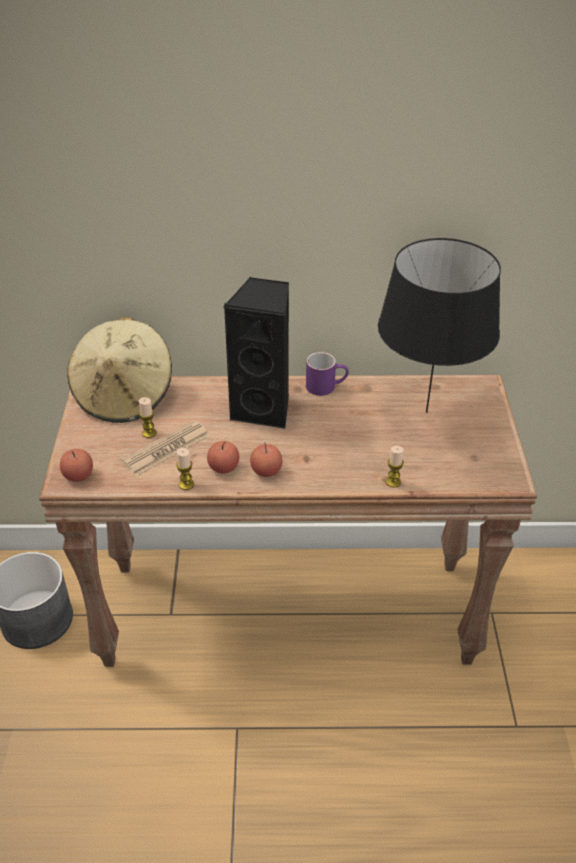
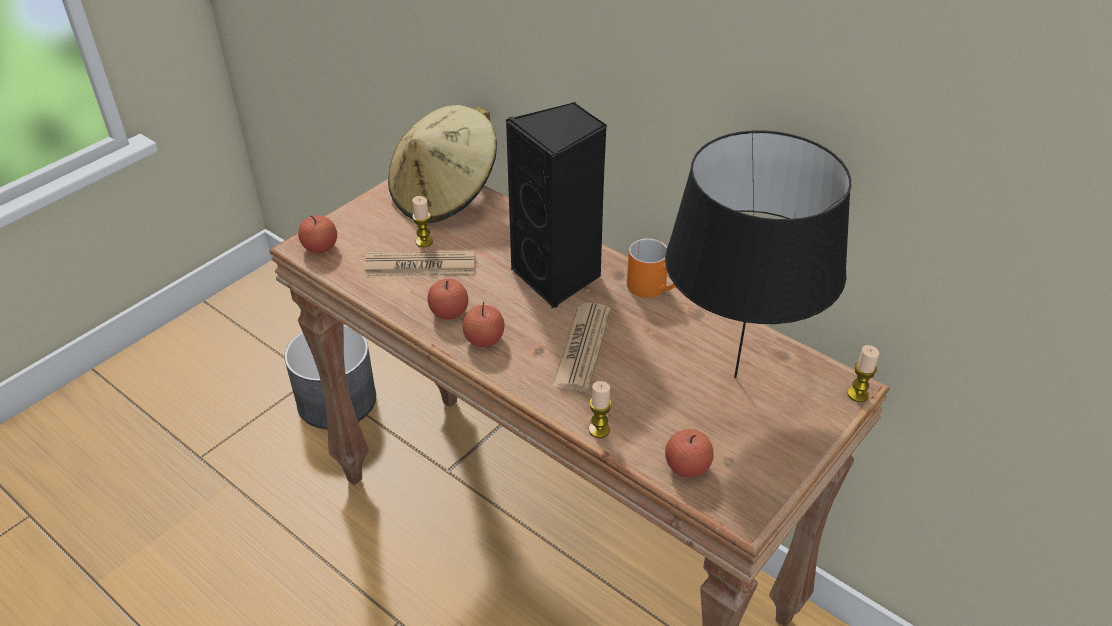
camera: 40 degrees right, 0 degrees up
candle [176,448,194,490] -> candle moved to [848,345,879,402]
purple mug [306,352,349,396] -> orange mug [627,238,675,298]
none -> newspaper [552,303,611,392]
none -> apple [665,429,714,478]

